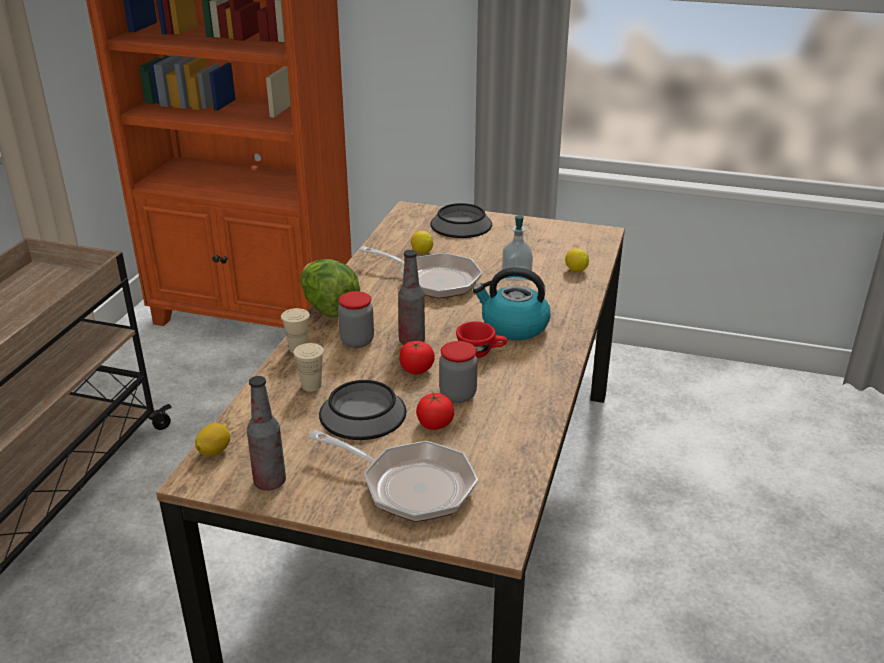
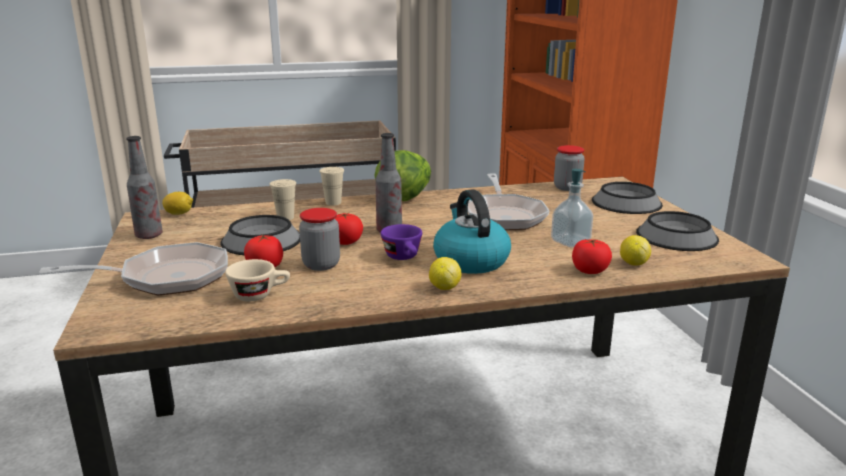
camera: 60 degrees right, 10 degrees down
frying pan [308,430,478,522] -> frying pan turned 105 degrees counterclockwise [39,242,228,295]
jar [338,291,374,348] -> jar moved to [554,145,585,191]
lemon [411,231,433,254] -> lemon moved to [429,257,461,290]
red cup [456,321,507,358] -> purple cup [381,224,422,260]
none -> beige cup [225,259,290,301]
none -> tomato [572,239,612,274]
none -> bowl [636,211,719,251]

